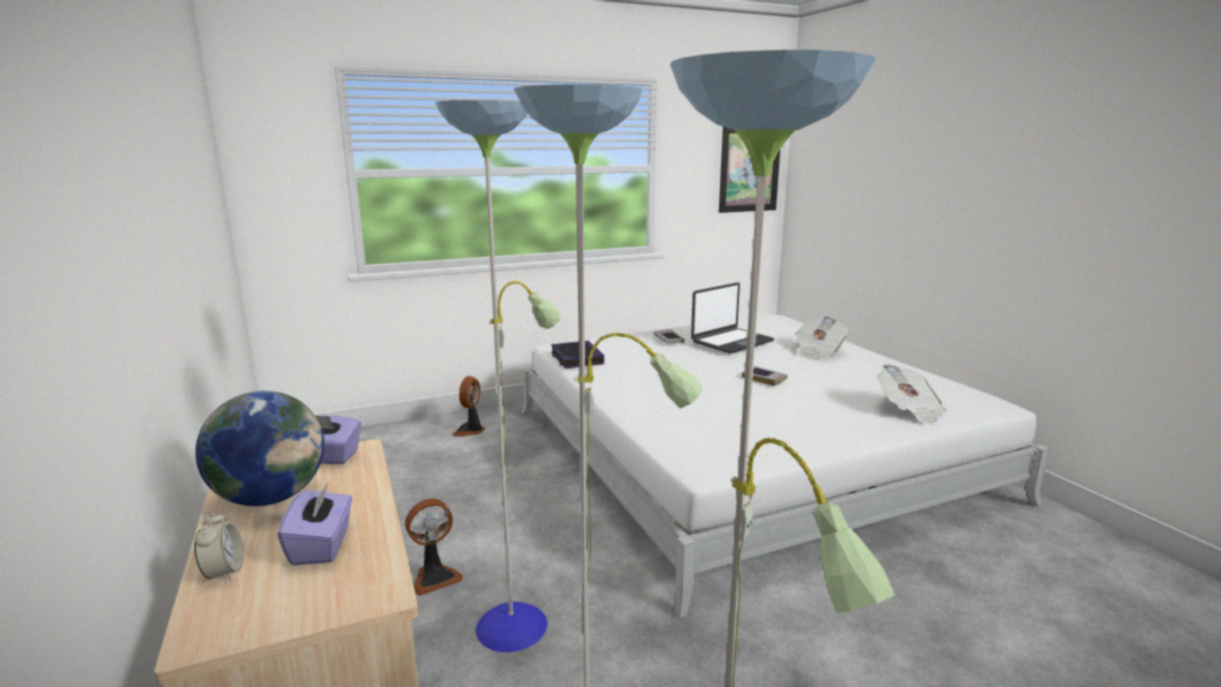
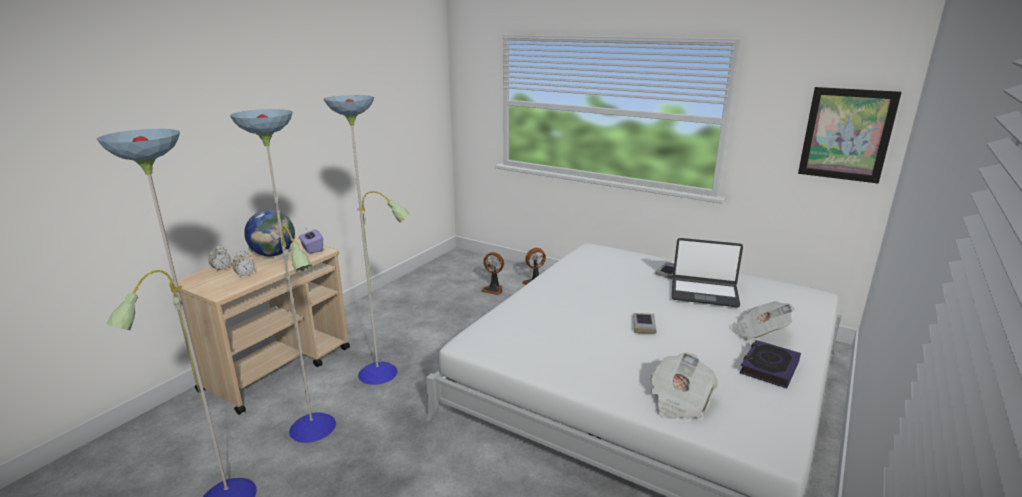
camera: 55 degrees right, 5 degrees up
purple tissue box [278,482,352,566] -> alarm clock [233,251,255,277]
fan [405,499,463,596] -> fan moved to [481,252,504,295]
book [551,340,604,369] -> book moved to [740,340,801,388]

